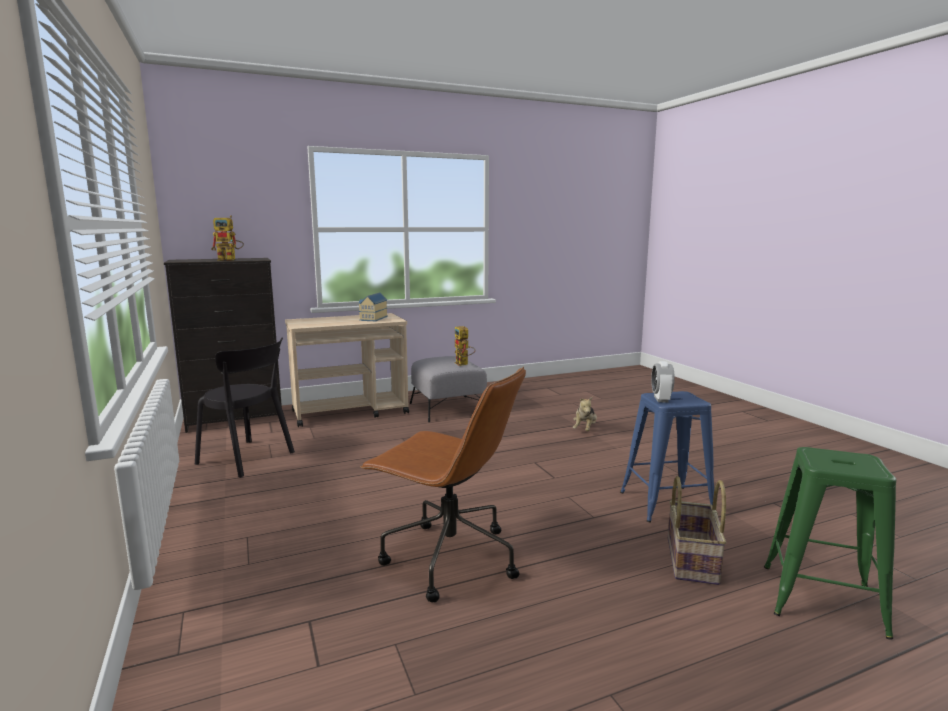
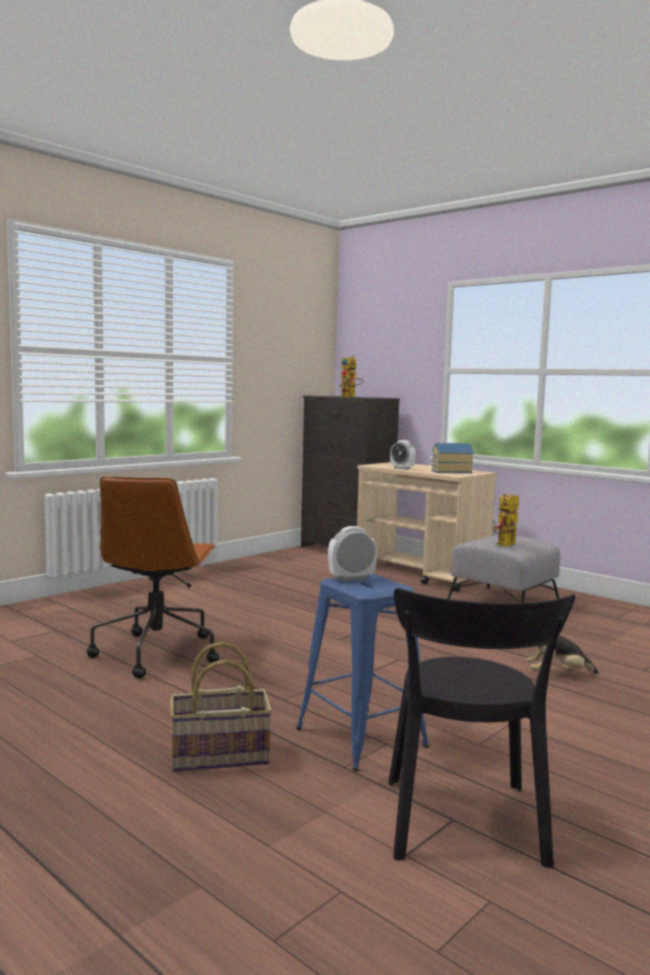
camera: 65 degrees right, 5 degrees down
black chair [195,337,295,478] -> black chair moved to [388,588,575,868]
green stool [764,447,896,640] -> none
none -> alarm clock [390,440,416,470]

